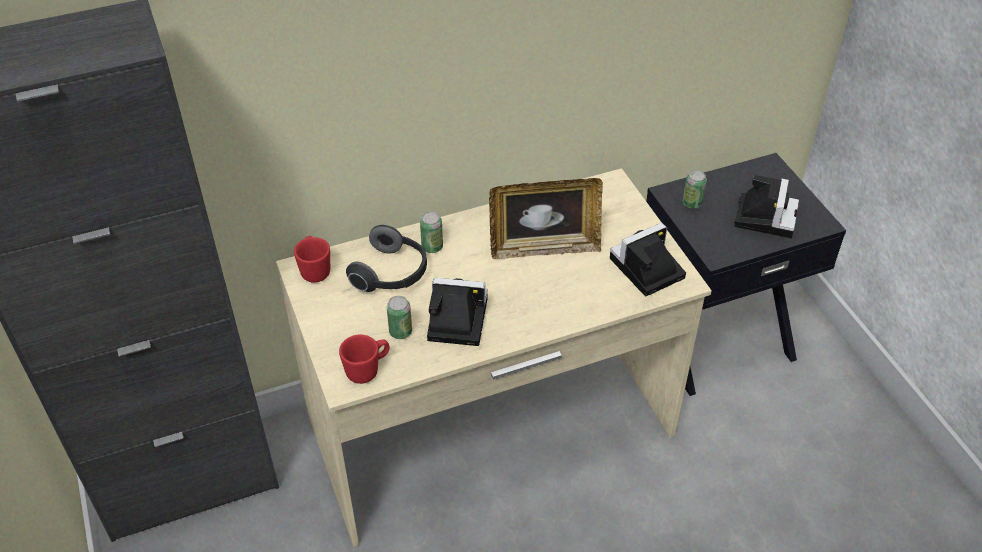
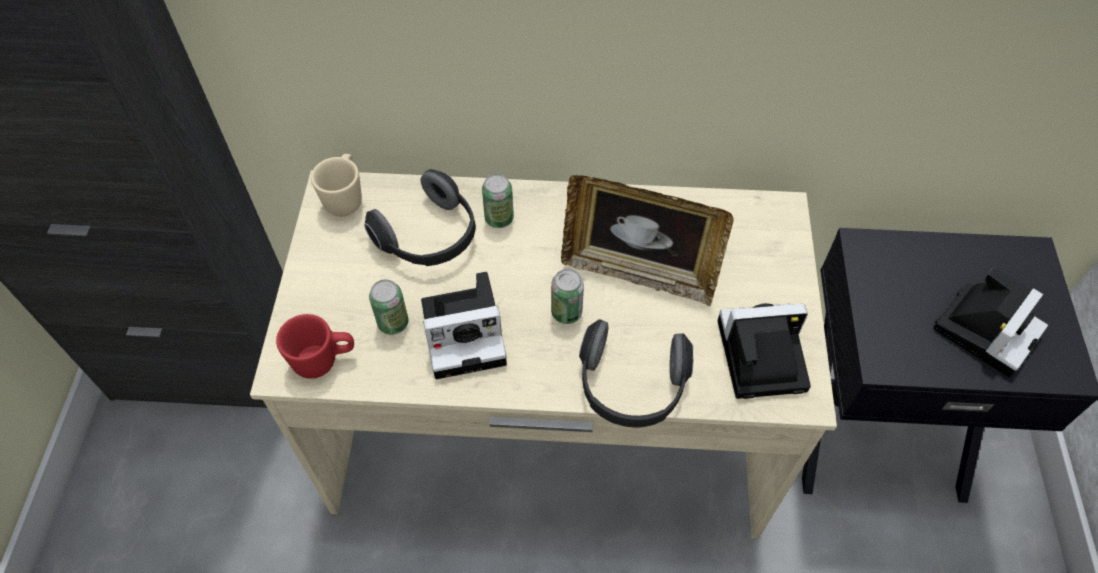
camera: 25 degrees right, 10 degrees up
red mug [294,236,330,283] -> beige mug [311,154,362,216]
camera [427,278,488,346] -> camera turned 135 degrees clockwise [421,272,507,379]
can [683,170,707,209] -> can moved to [551,269,584,324]
none -> headphones [579,319,694,427]

